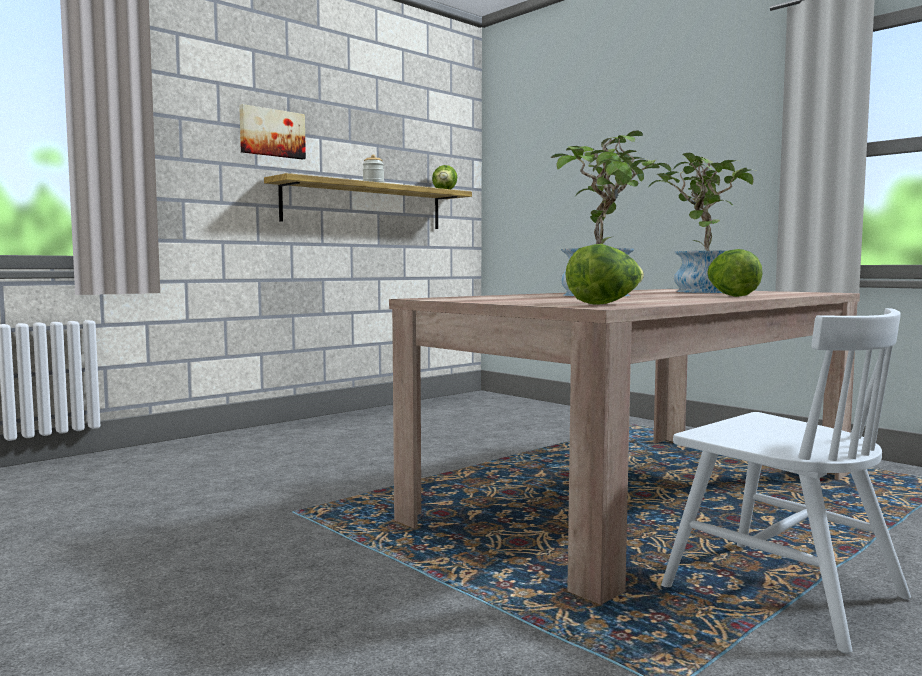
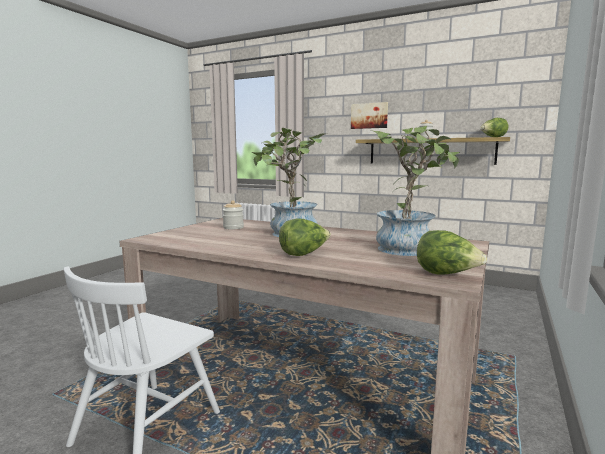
camera: 70 degrees right, 5 degrees up
lettuce [566,244,644,305] -> lettuce moved to [417,230,487,275]
none -> jar [223,200,244,230]

